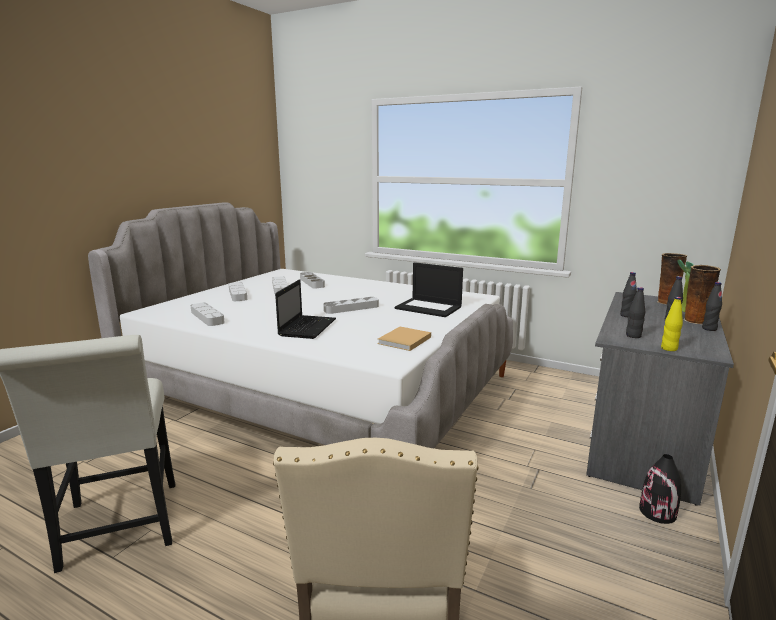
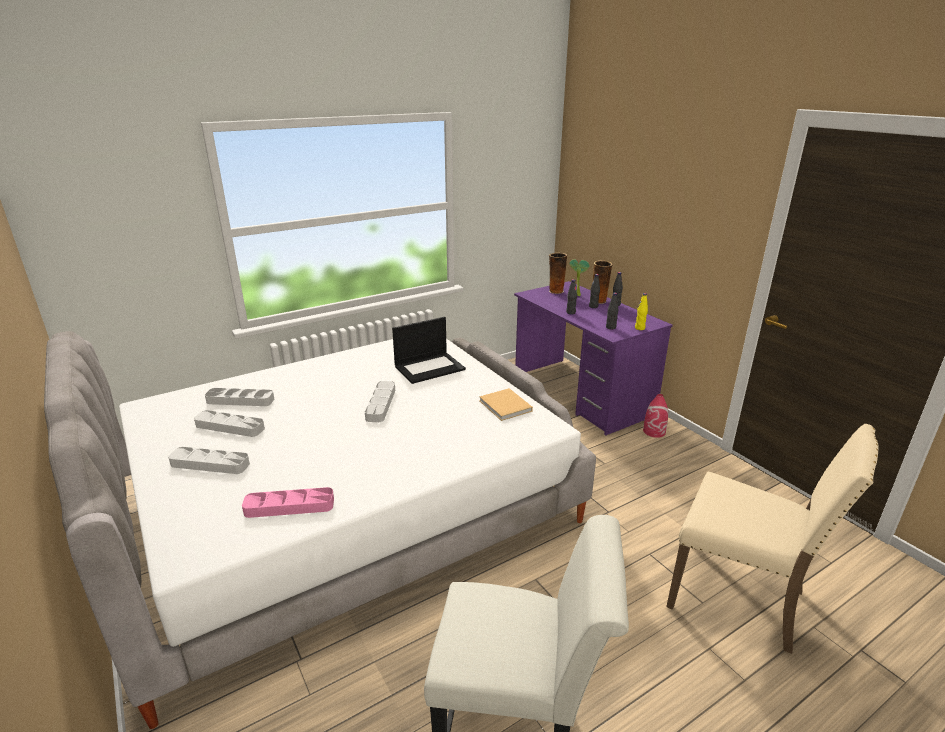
camera: 60 degrees left, 10 degrees up
grey tray [190,303,225,326] -> pink tray [242,487,334,518]
laptop [275,279,336,339] -> none
grey desk [586,292,734,506] -> purple desk [514,281,673,436]
black vase [639,454,681,524] -> red vase [643,394,668,438]

